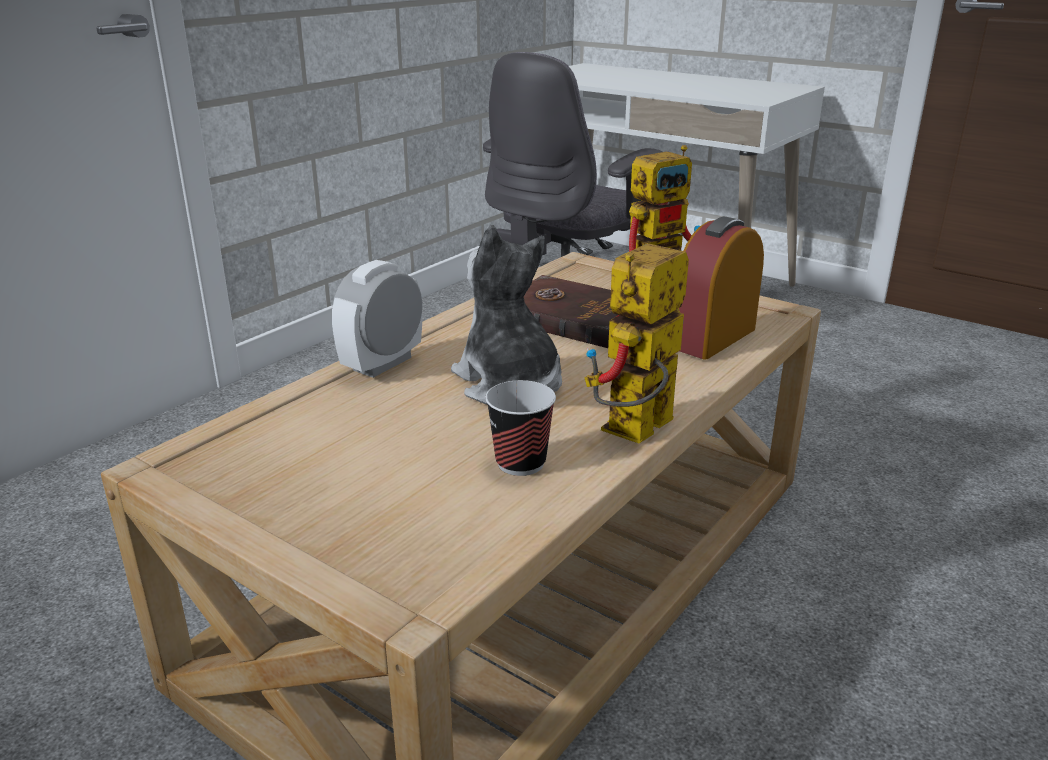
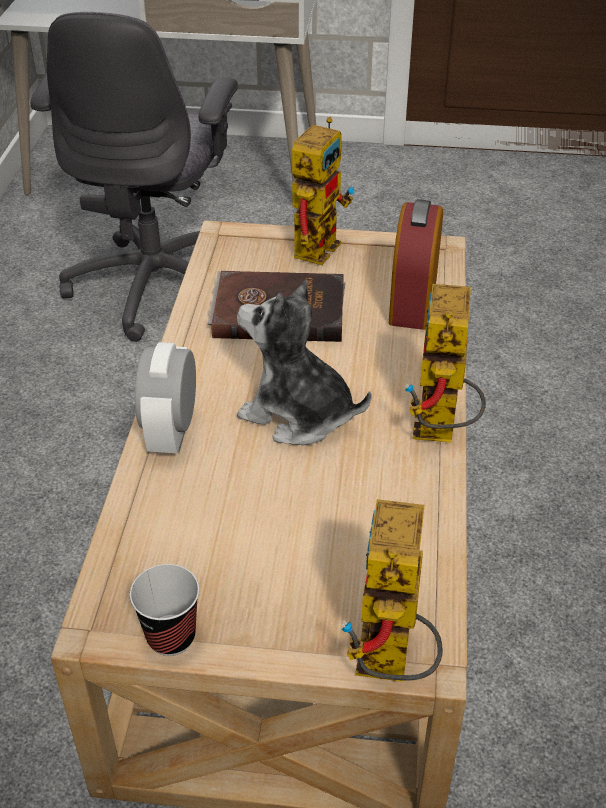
camera: 30 degrees left, 15 degrees up
cup [485,380,556,476] -> cup moved to [130,564,199,656]
none -> toy robot [341,499,443,682]

